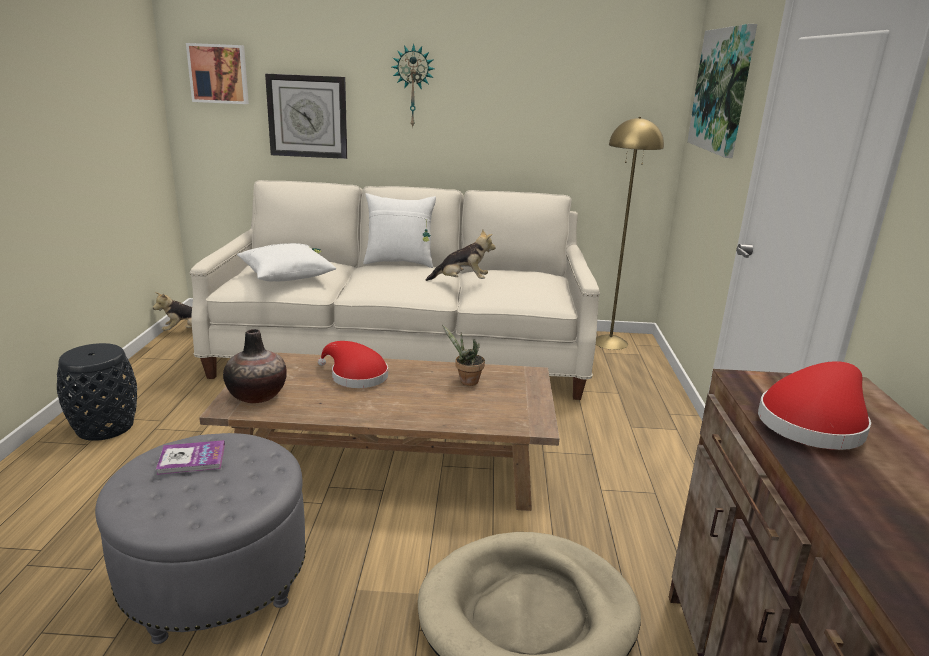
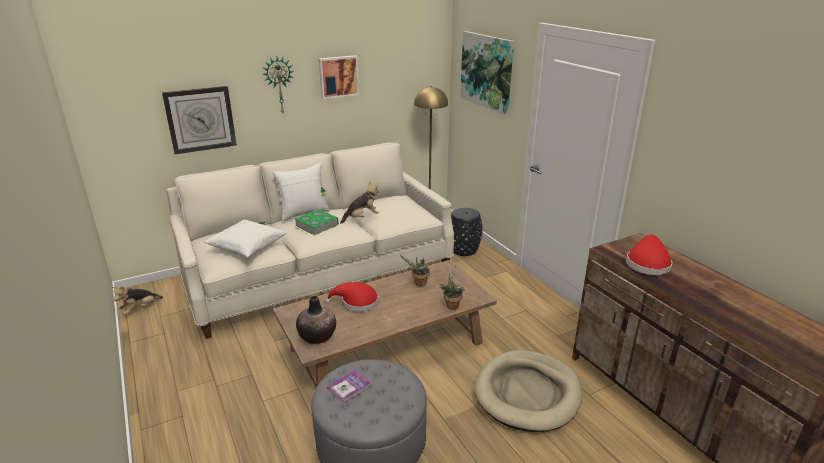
camera: 30 degrees left, 5 degrees up
black stool [57,343,137,441] -> black stool moved to [451,208,483,256]
picture [186,43,249,104] -> picture moved to [319,55,359,99]
none -> book [295,209,339,235]
none -> potted plant [439,266,465,310]

